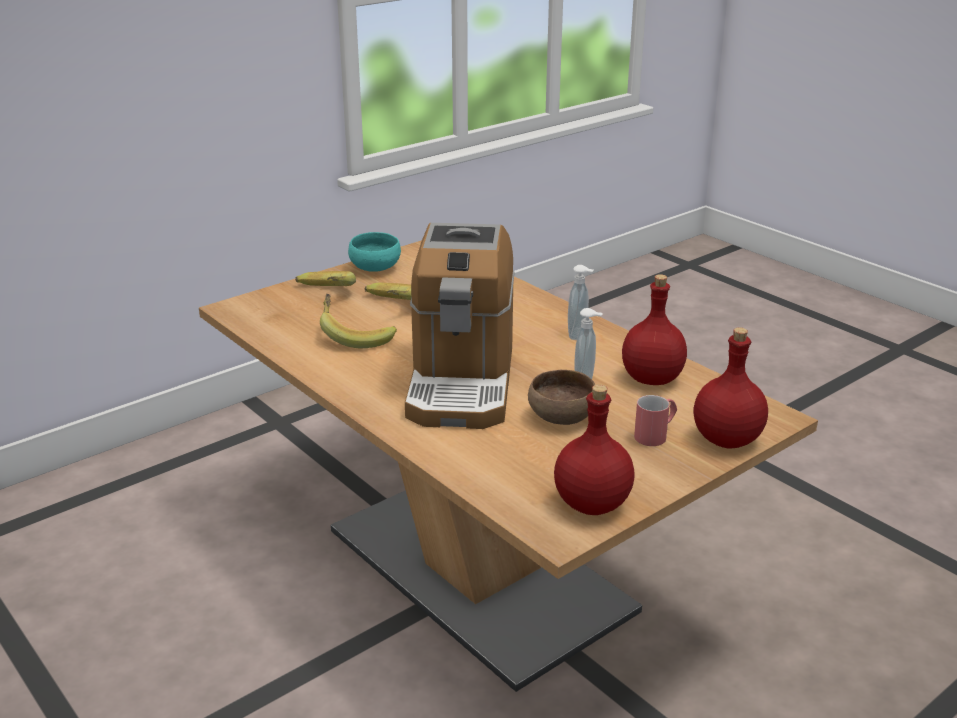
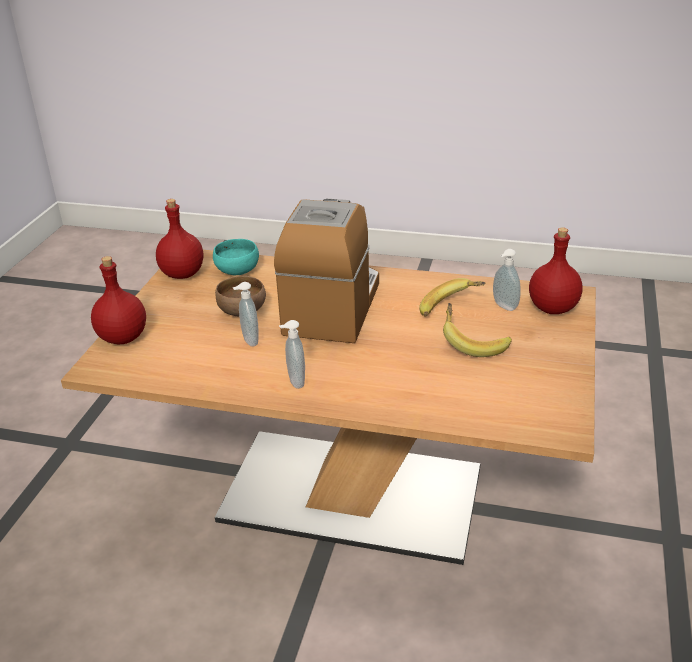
camera: 145 degrees right, 5 degrees up
banana [295,271,356,286] -> none
turquoise bowl [348,232,401,272] -> turquoise bowl moved to [213,239,259,275]
coffee machine [405,223,515,429] -> coffee machine turned 45 degrees clockwise [274,199,379,343]
red bottle [622,274,687,385] -> red bottle moved to [529,227,583,314]
red mug [634,395,677,446] -> none
none -> soap dispenser [493,249,521,311]

